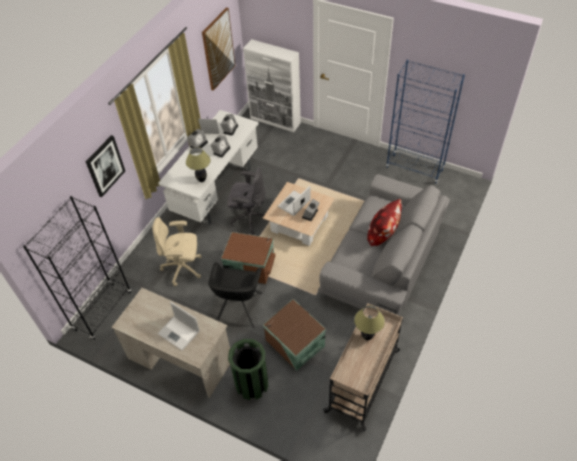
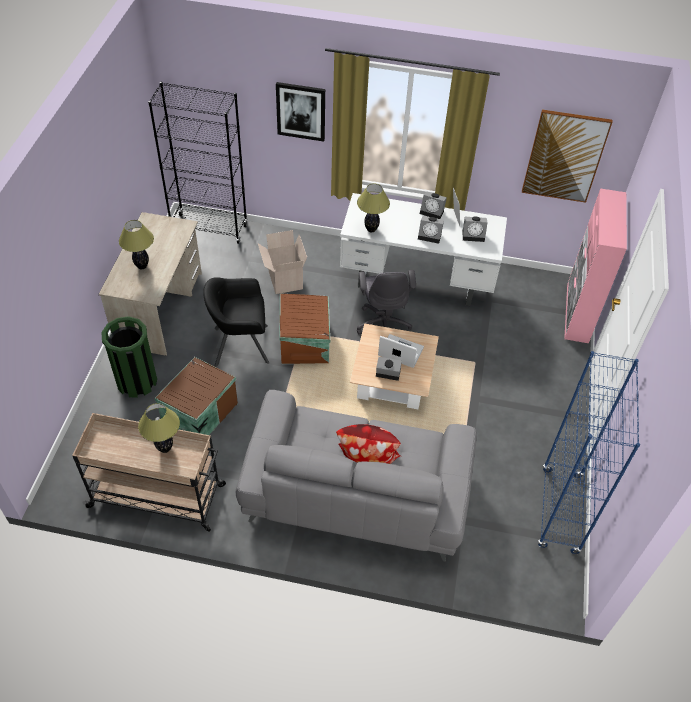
camera: 70 degrees right, 0 degrees up
beige office chair [152,217,202,286] -> cardboard box [258,230,307,294]
laptop [157,302,200,350] -> table lamp [119,220,154,269]
white cabinet [243,39,301,132] -> pink cabinet [564,188,627,343]

